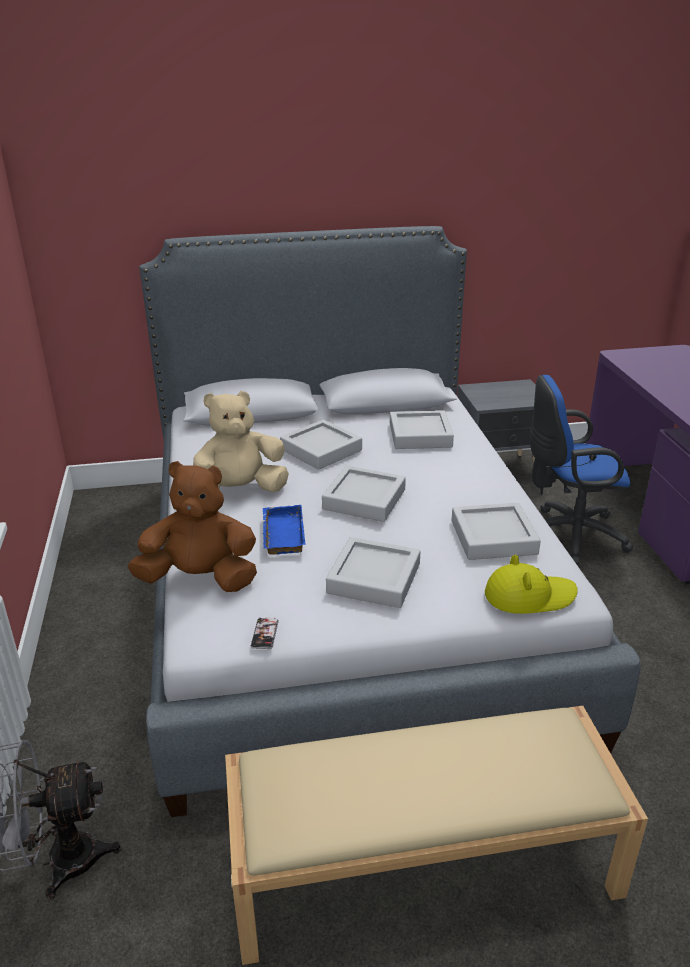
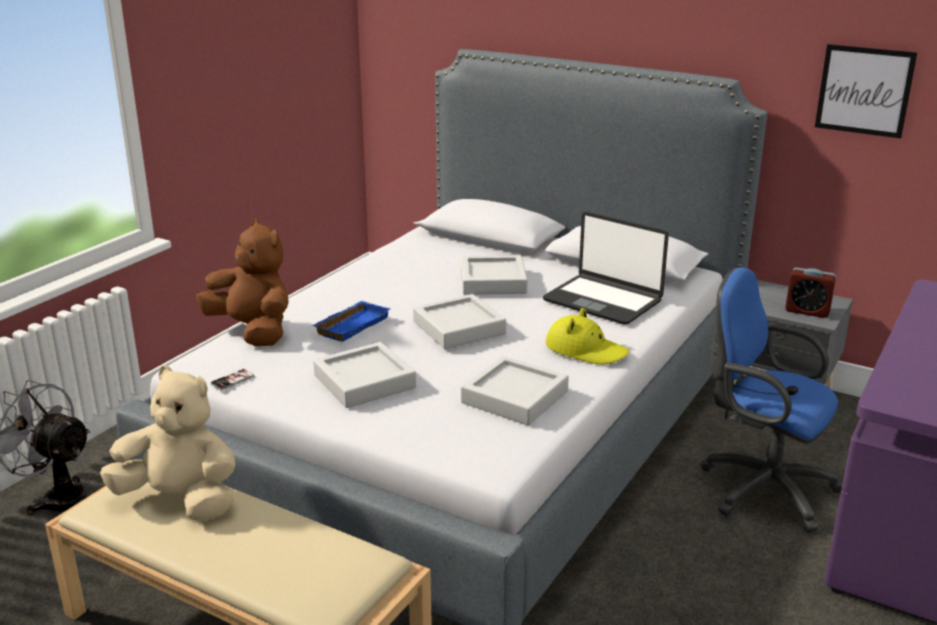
camera: 40 degrees right, 5 degrees down
beige plush toy [193,391,289,492] -> beige plush toy moved to [100,365,235,521]
grey tray [390,410,454,449] -> laptop [543,212,669,325]
yellow hat [485,555,578,614] -> yellow hat moved to [546,308,629,365]
none -> alarm clock [785,267,836,318]
none -> picture [815,44,917,138]

